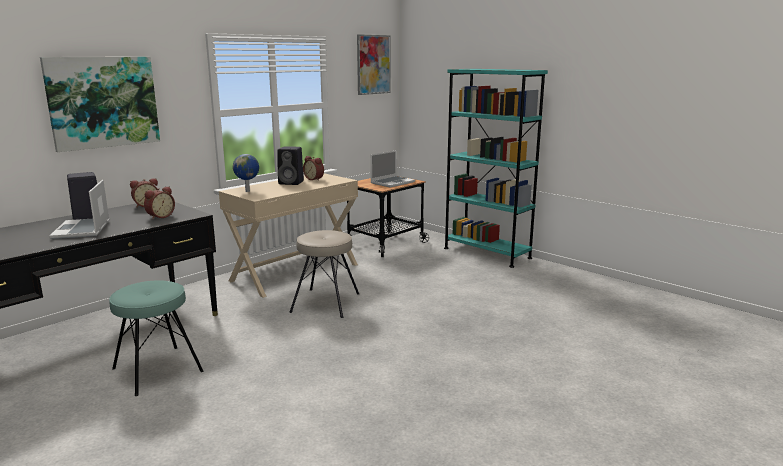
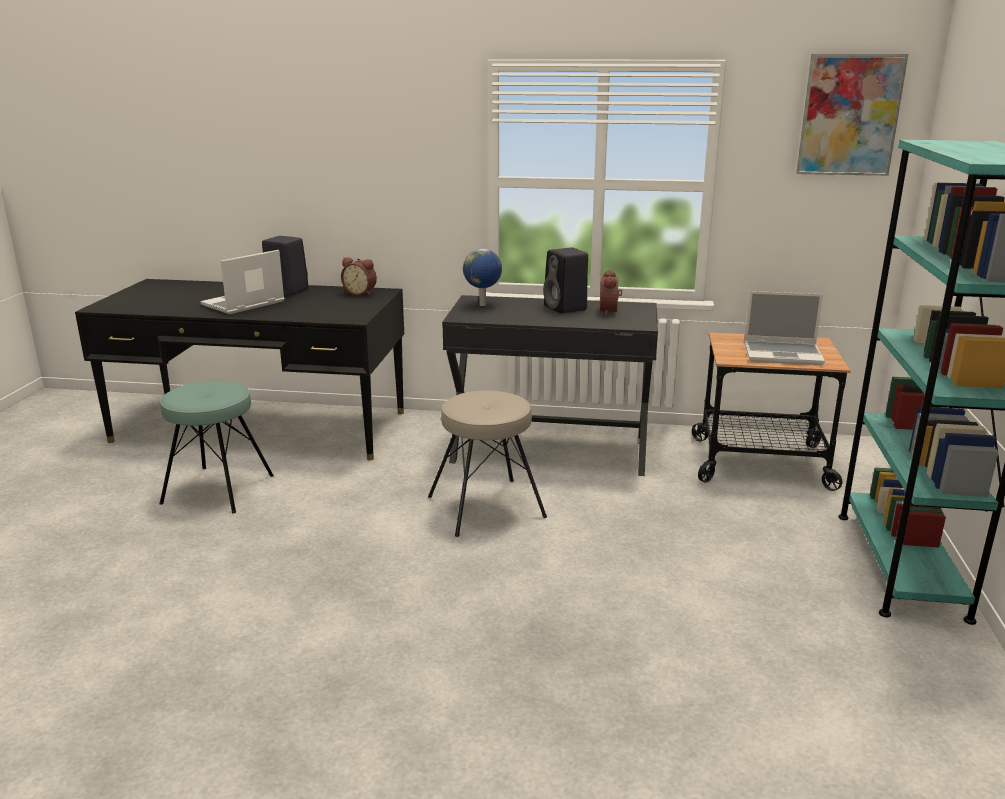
camera: 55 degrees right, 5 degrees up
picture [40,57,160,152] -> none
alarm clock [144,186,175,220] -> none
beige desk [219,173,358,298] -> black desk [442,295,658,476]

